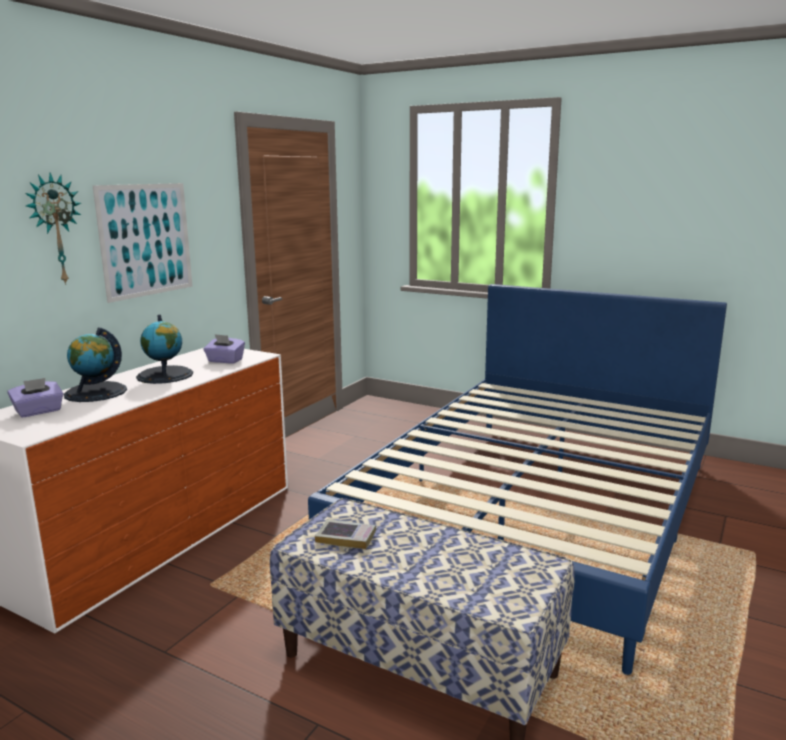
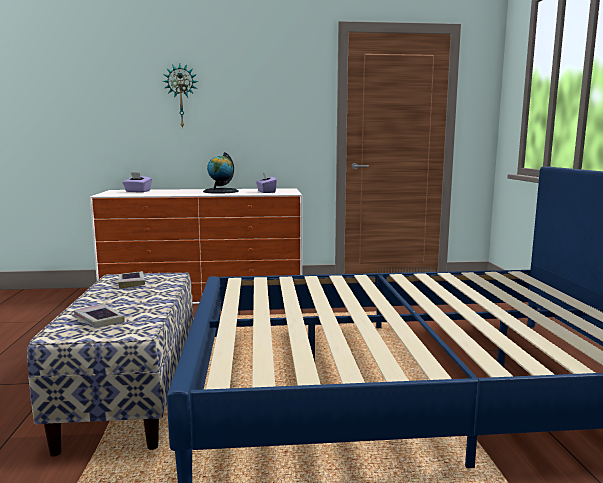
camera: 55 degrees right, 5 degrees down
globe [64,327,127,402] -> none
picture [93,183,193,303] -> none
none -> book [74,303,124,328]

